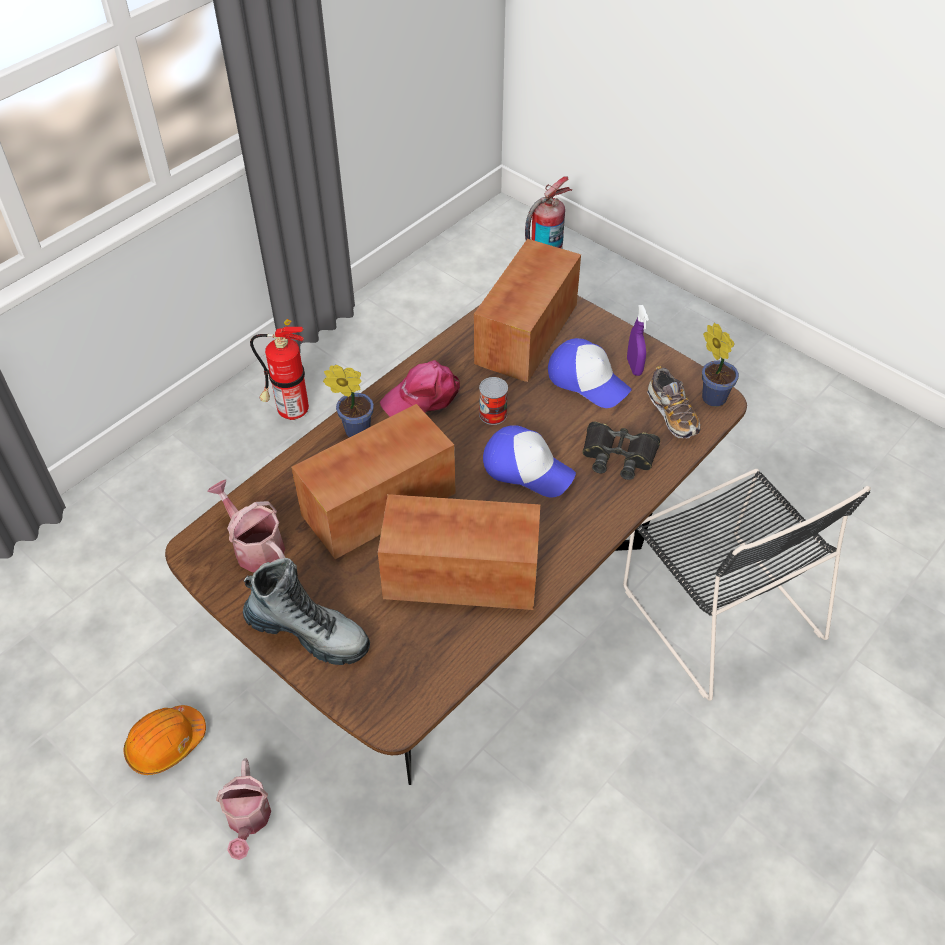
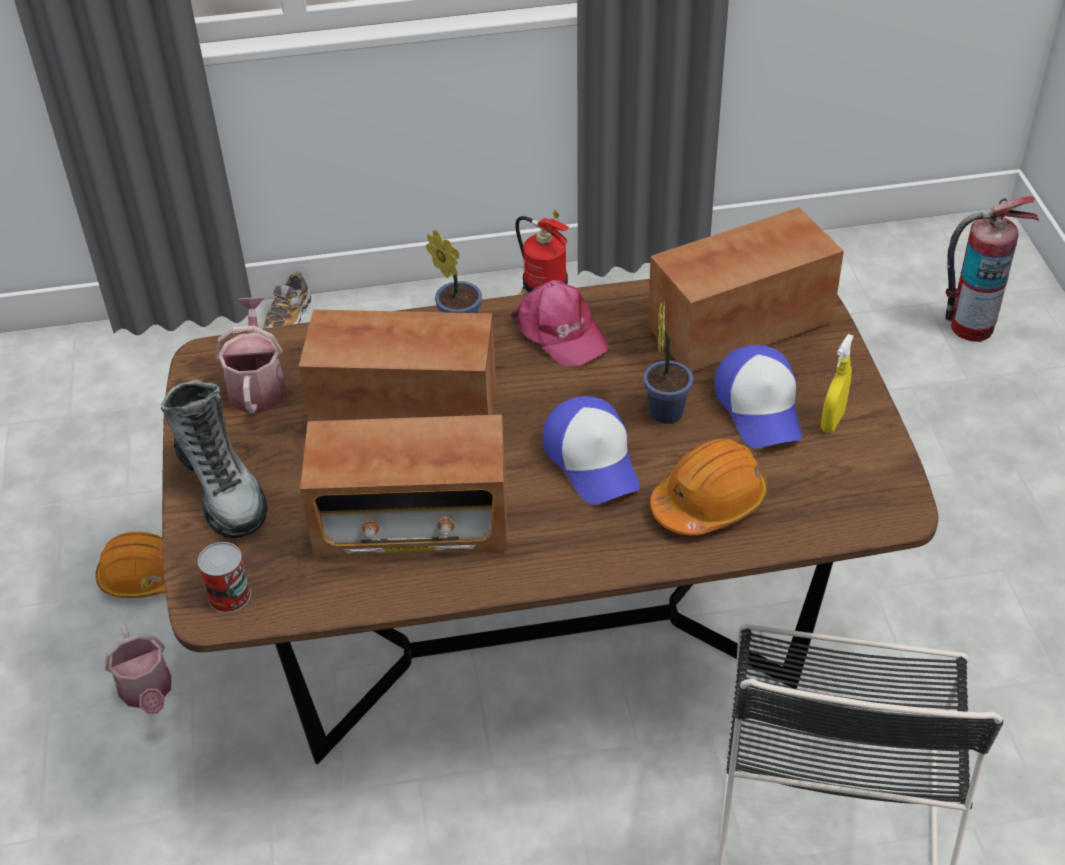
camera: 40 degrees right, 5 degrees down
watering can [216,758,271,860] -> watering can turned 60 degrees counterclockwise [105,624,171,714]
radio [378,494,540,610] -> radio turned 135 degrees clockwise [300,414,507,558]
pink cap [380,360,460,417] -> pink cap turned 135 degrees counterclockwise [511,280,609,366]
can [479,377,508,425] -> can moved to [198,542,251,613]
black binoculars [582,422,660,480] -> orange hard hat [650,439,768,535]
purple spray bottle [627,305,649,376] -> yellow spray bottle [821,334,854,433]
shoe [647,366,700,438] -> shoe moved to [263,272,312,329]
potted plant [702,323,739,407] -> potted plant moved to [643,302,694,424]

